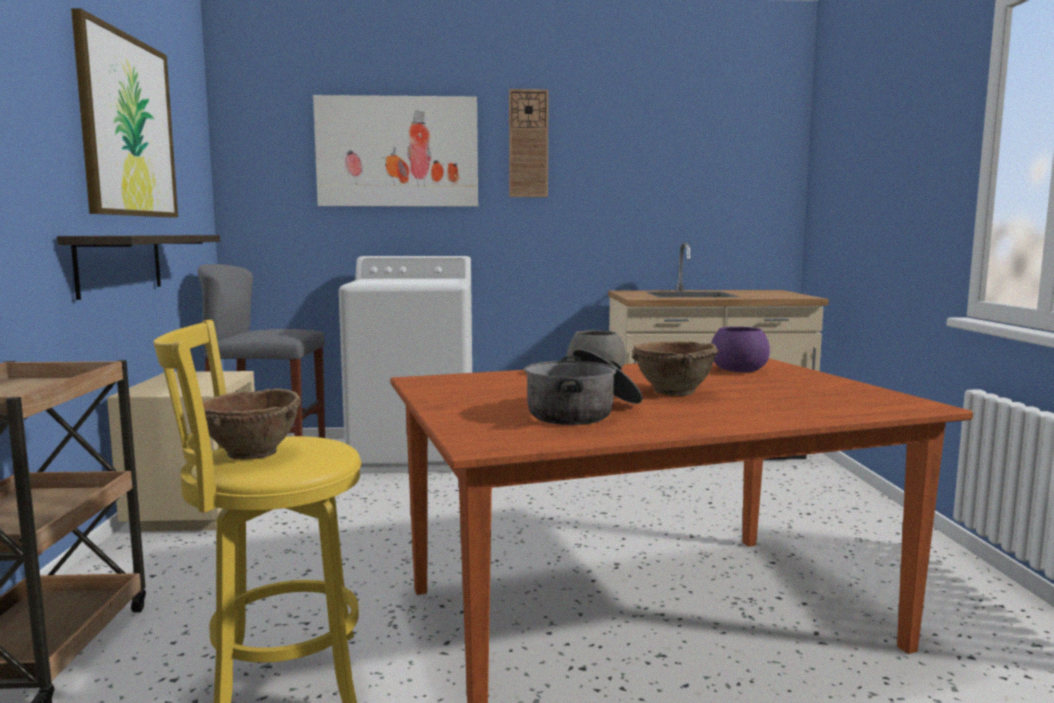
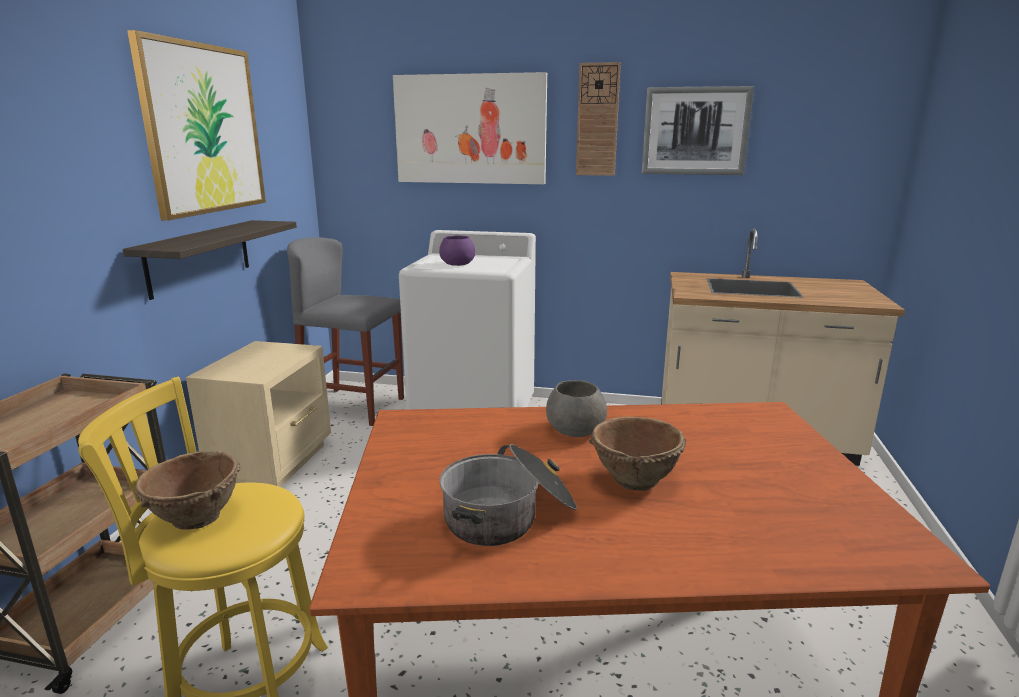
camera: 15 degrees right, 10 degrees up
purple bowl [711,327,770,372] -> purple bowl moved to [439,235,475,266]
none -> picture [642,86,754,175]

